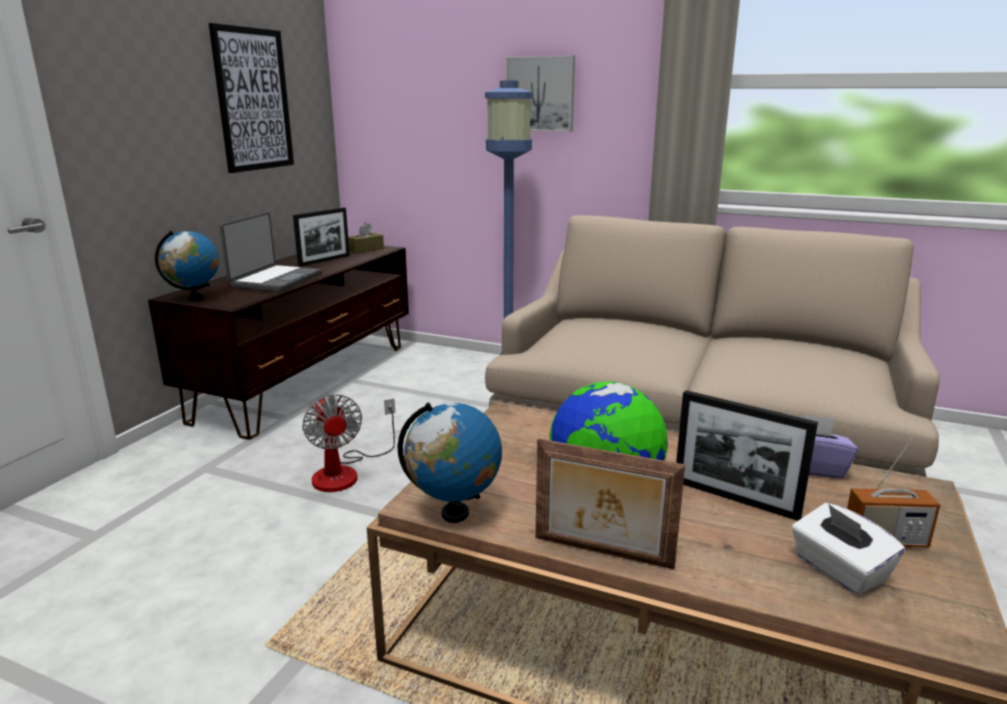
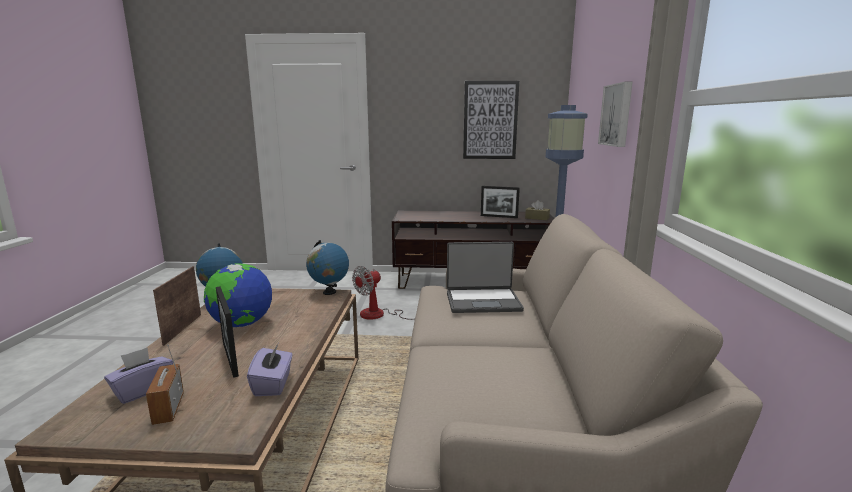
camera: 70 degrees right, 5 degrees down
globe [155,231,219,301] -> globe moved to [306,240,349,295]
laptop [220,212,322,292] -> laptop moved to [447,242,524,313]
picture frame [676,390,818,521] -> picture frame turned 45 degrees counterclockwise [216,286,239,378]
white tissue box [792,503,905,595] -> purple tissue box [104,348,173,404]

